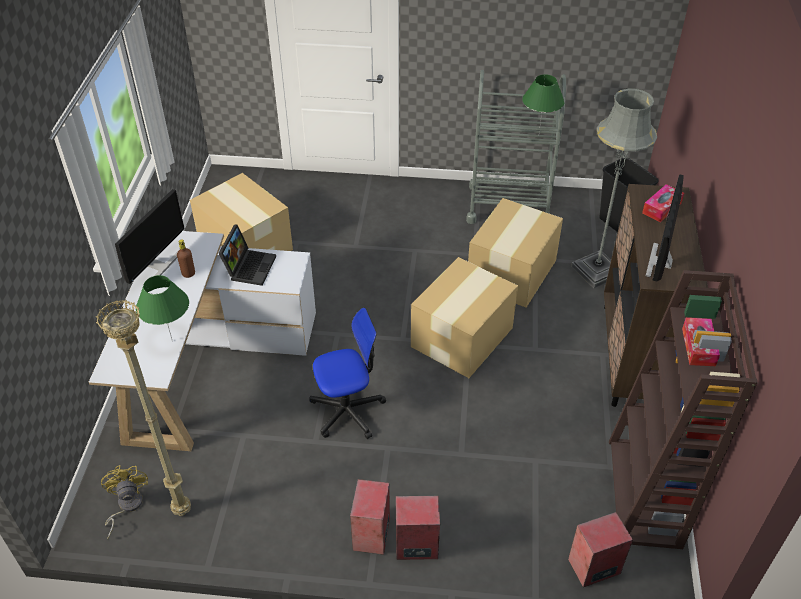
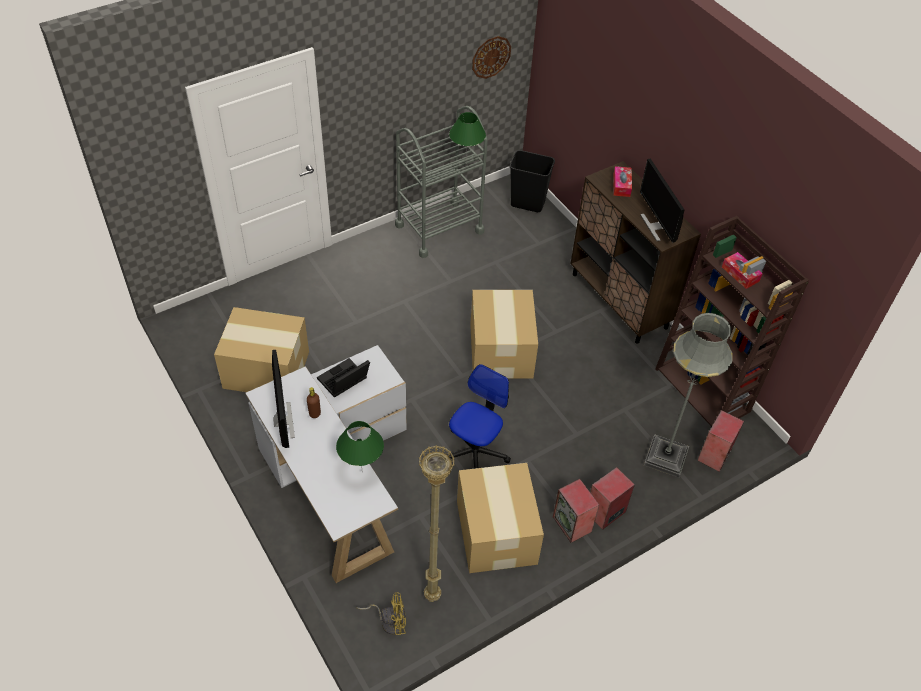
camera: 40 degrees left, 5 degrees up
yellow fan [101,465,148,539] -> yellow fan turned 135 degrees clockwise [356,592,406,635]
laptop [218,225,276,286] -> laptop turned 105 degrees counterclockwise [317,358,370,398]
cardboard box [468,198,563,308] -> cardboard box moved to [457,463,544,573]
grey floor lamp [571,88,657,288] -> grey floor lamp moved to [644,313,733,478]
none -> wall clock [472,36,511,79]

